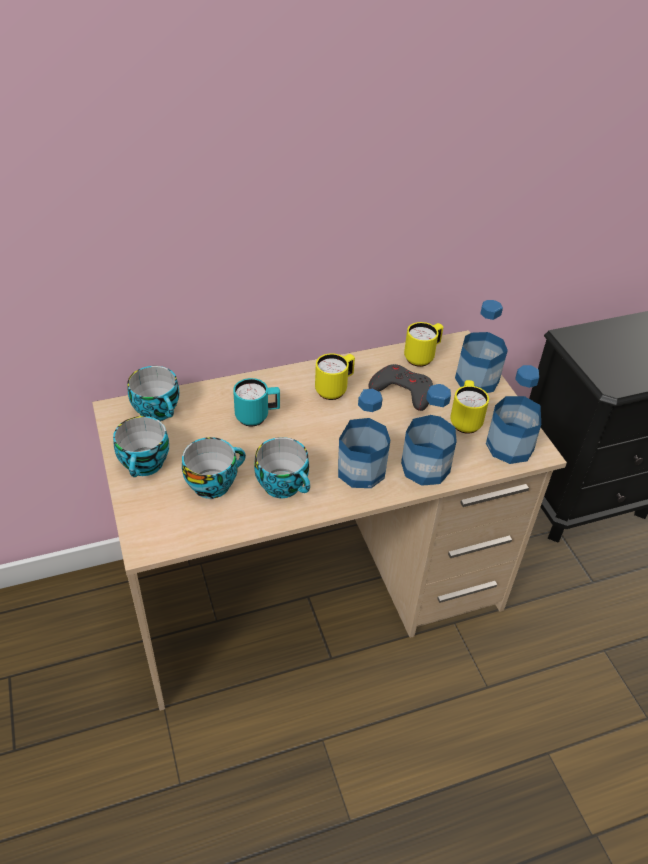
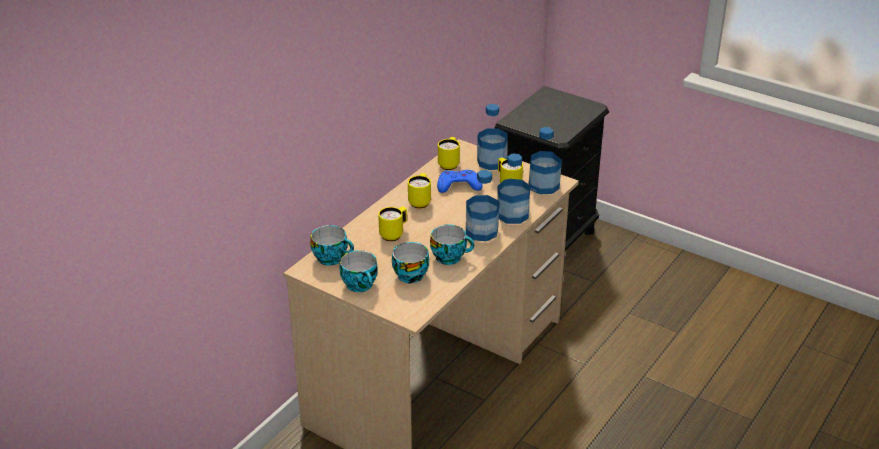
camera: 35 degrees left, 10 degrees down
turquoise mug [233,378,280,427] -> yellow mug [378,207,407,241]
grey game controller [368,364,433,411] -> blue game controller [437,170,483,193]

